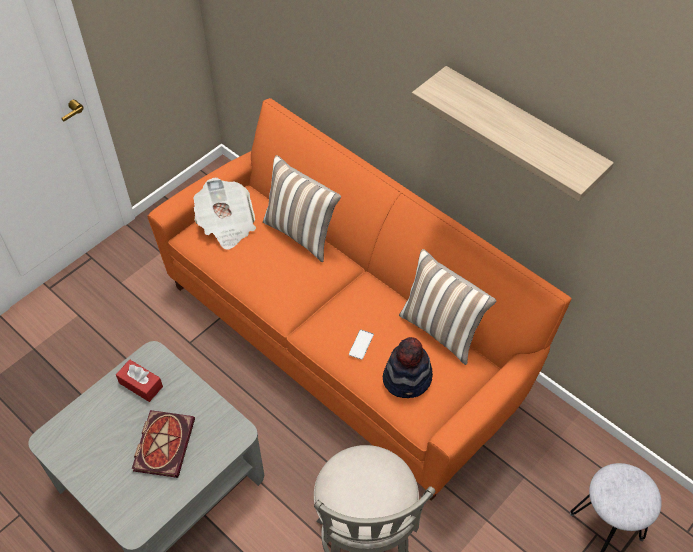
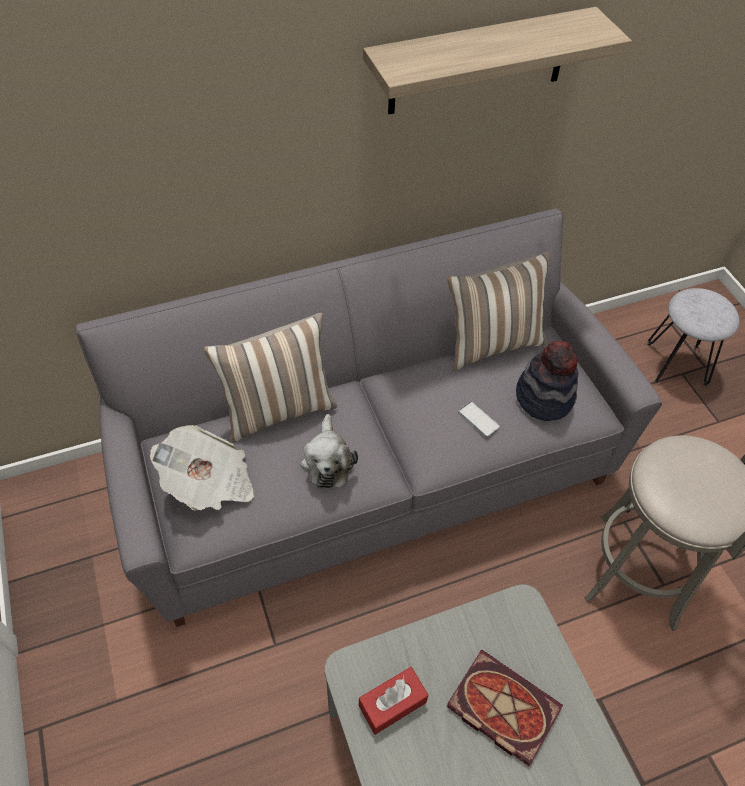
camera: 65 degrees left, 0 degrees up
orange sofa [147,98,572,501] -> grey sofa [76,208,662,627]
none -> plush toy [300,414,358,488]

